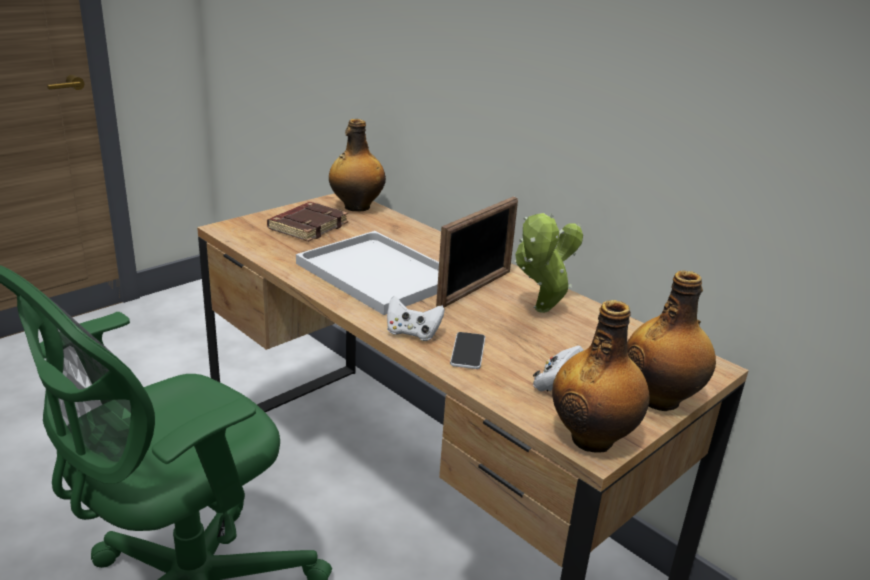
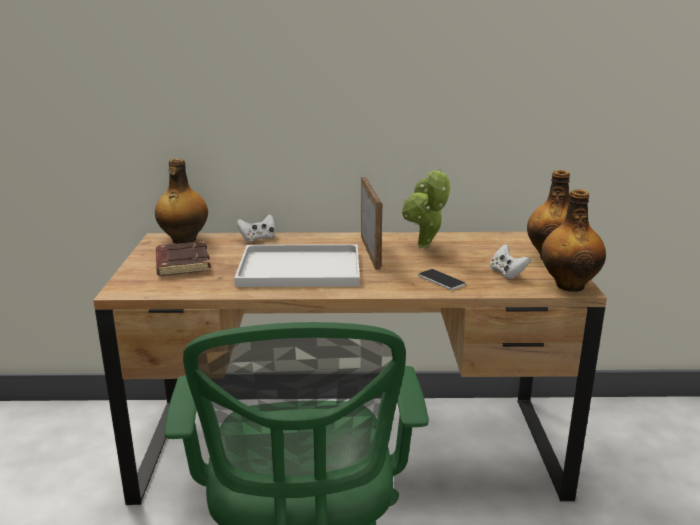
camera: 45 degrees left, 5 degrees down
white game controller [387,296,445,341] -> white game controller moved to [236,214,275,242]

